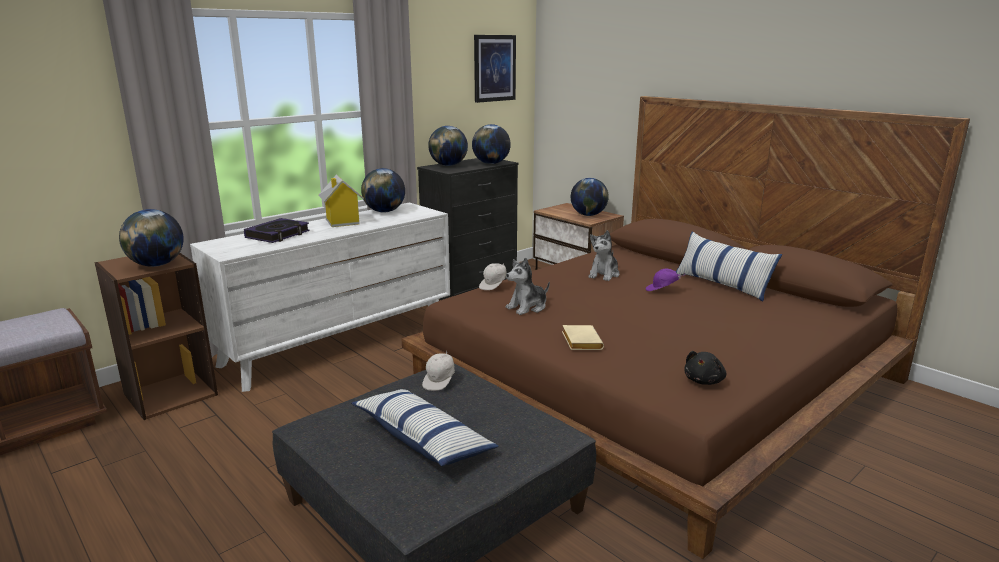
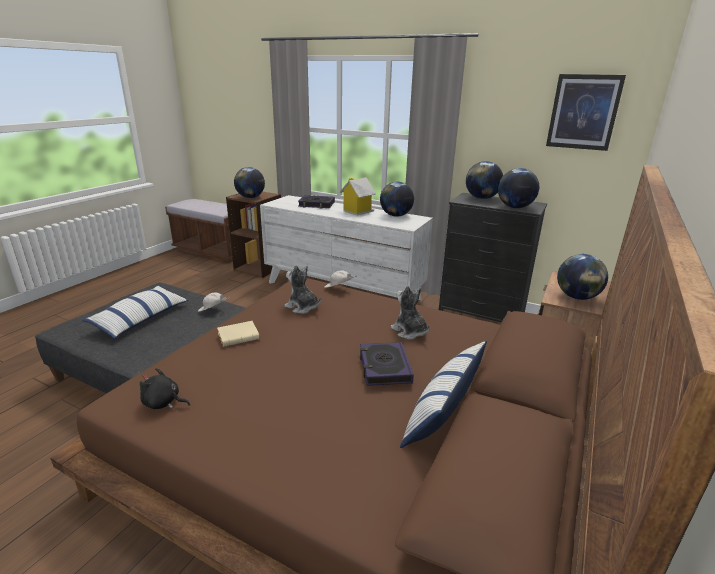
camera: 70 degrees right, 5 degrees up
plush toy [589,230,620,281] -> plush toy turned 45 degrees clockwise [390,286,430,339]
purple cap [646,268,685,291] -> book [360,342,414,386]

